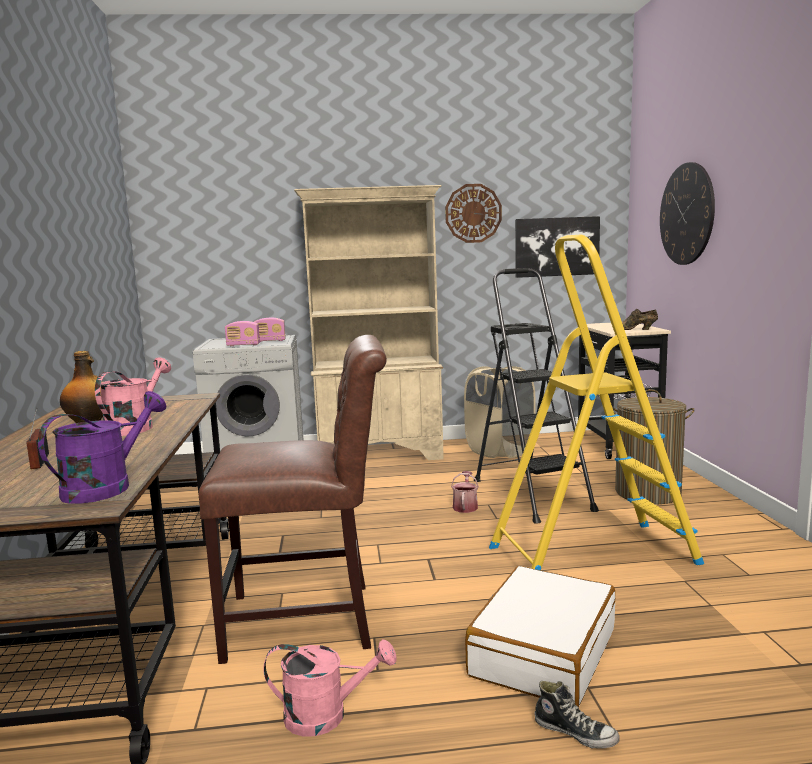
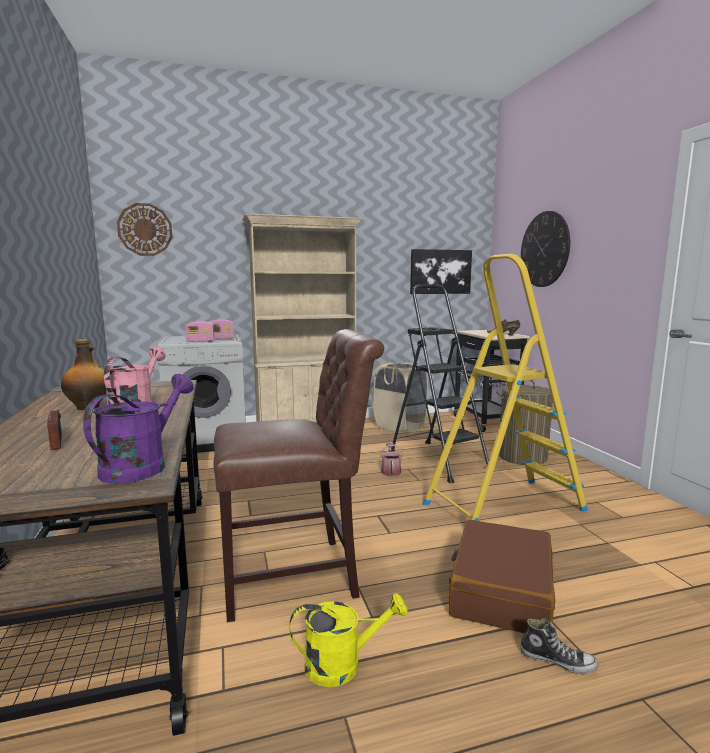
camera: 10 degrees left, 0 degrees up
pink watering can [263,639,397,737] -> yellow watering can [289,593,408,687]
wall clock [445,184,502,243] -> wall clock moved to [117,203,172,256]
white suitcase [465,566,615,707] -> brown suitcase [449,519,555,633]

